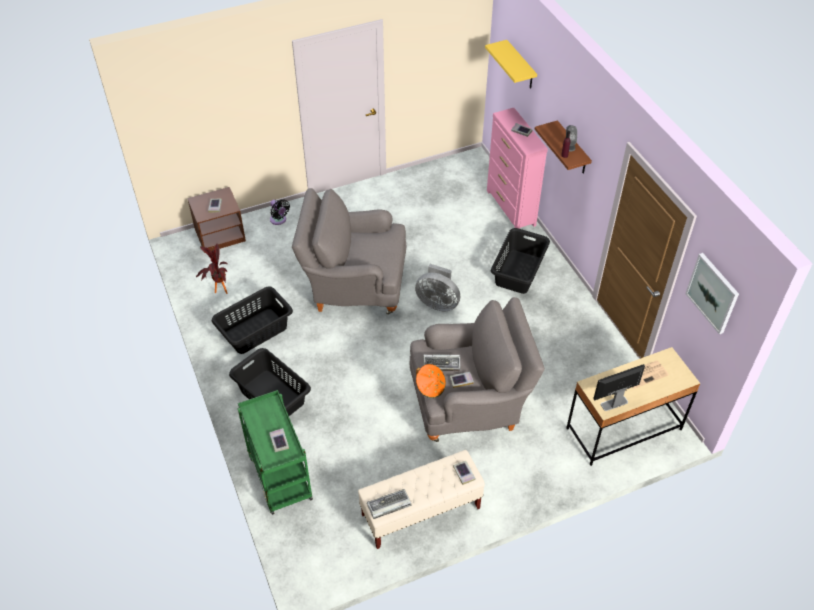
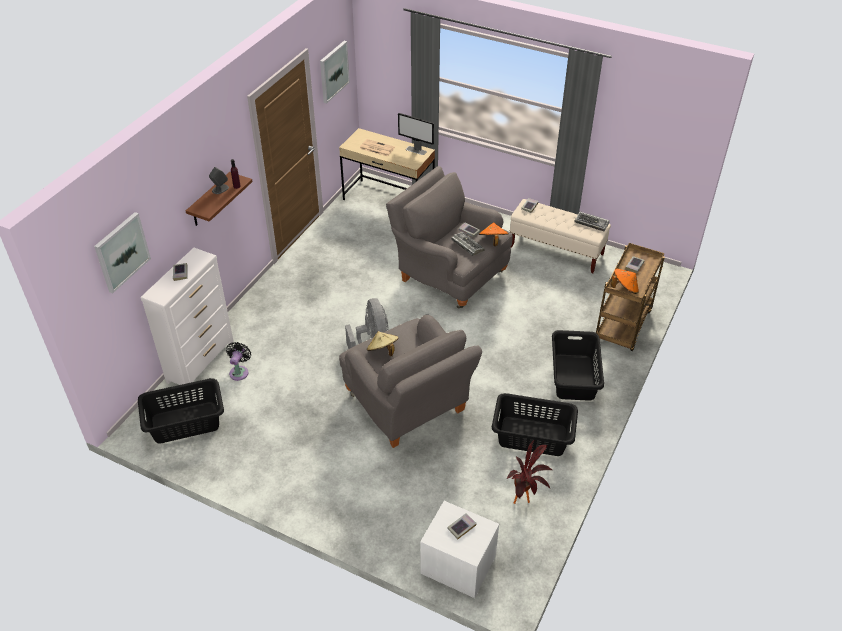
camera: 130 degrees left, 5 degrees down
brown nightstand [187,187,246,253] -> white nightstand [420,501,499,598]
green cart [238,390,313,515] -> brown cart [596,243,665,351]
black fan [270,199,290,225] -> black fan moved to [226,342,251,381]
yellow shelf [485,40,537,89] -> picture [94,212,151,293]
pink dresser [487,108,548,229] -> white dresser [141,248,234,392]
black laundry basket [491,228,550,294] -> black laundry basket moved to [138,378,224,444]
none -> beige hat [367,331,398,356]
none -> orange hat [611,268,639,294]

